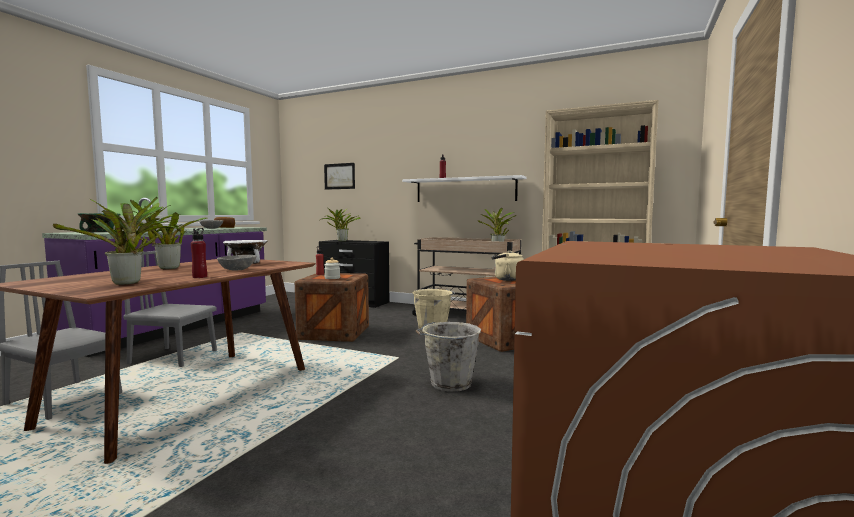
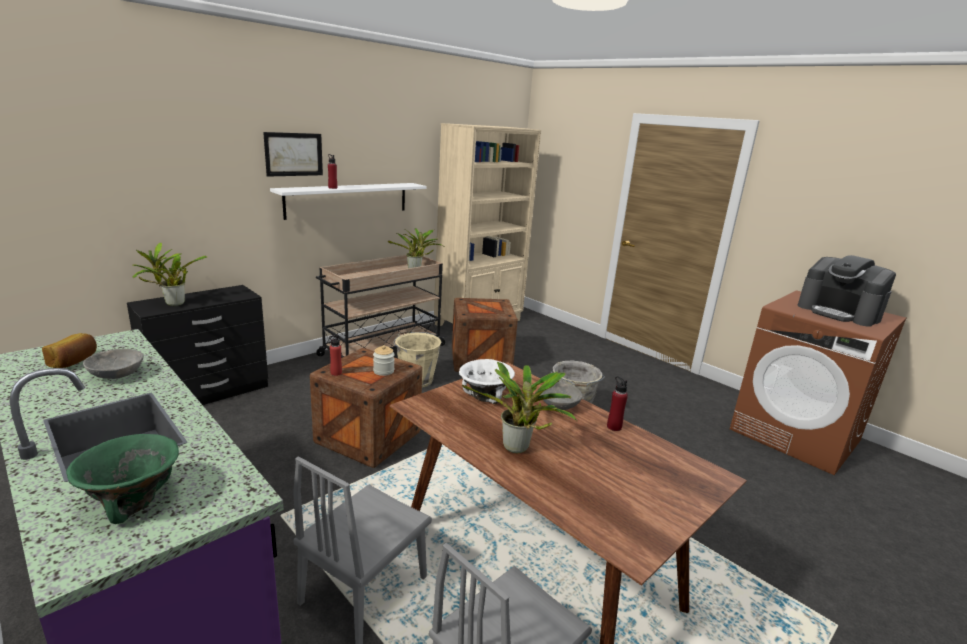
camera: 70 degrees left, 15 degrees up
potted plant [53,197,182,285] -> none
picture [324,163,355,190] -> picture moved to [263,132,323,177]
beige kettle [491,251,524,281] -> none
none -> coffee machine [797,255,896,327]

